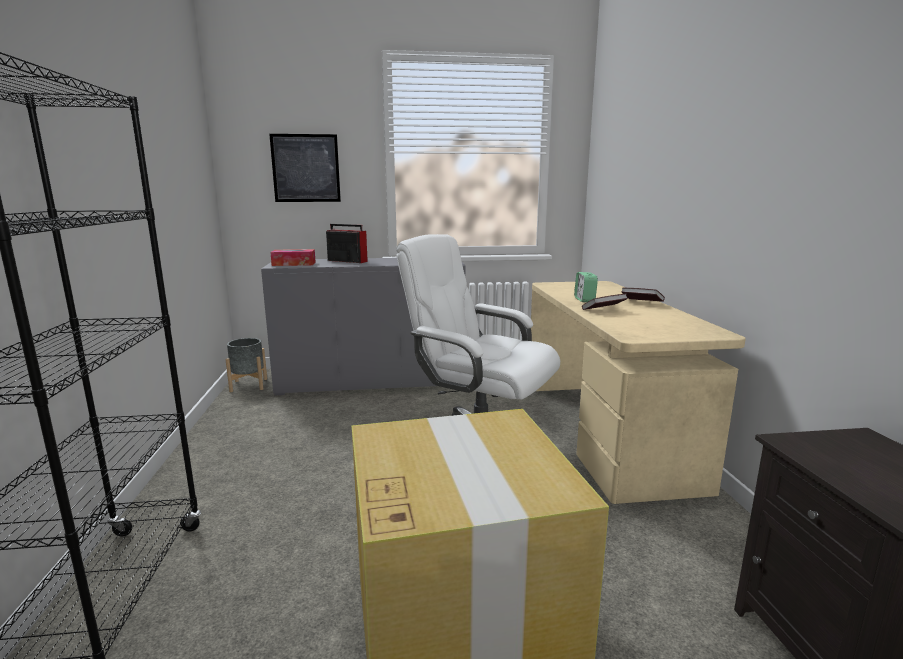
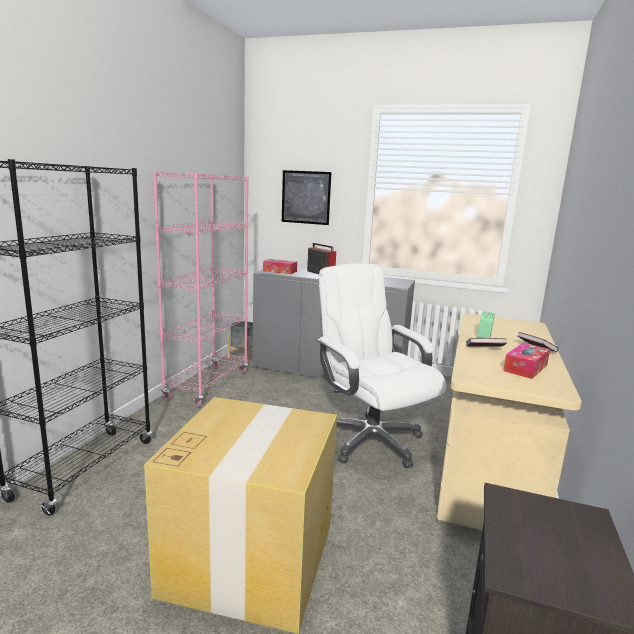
camera: 25 degrees right, 0 degrees up
none -> pink bookcase [153,171,249,407]
none -> tissue box [504,343,550,379]

